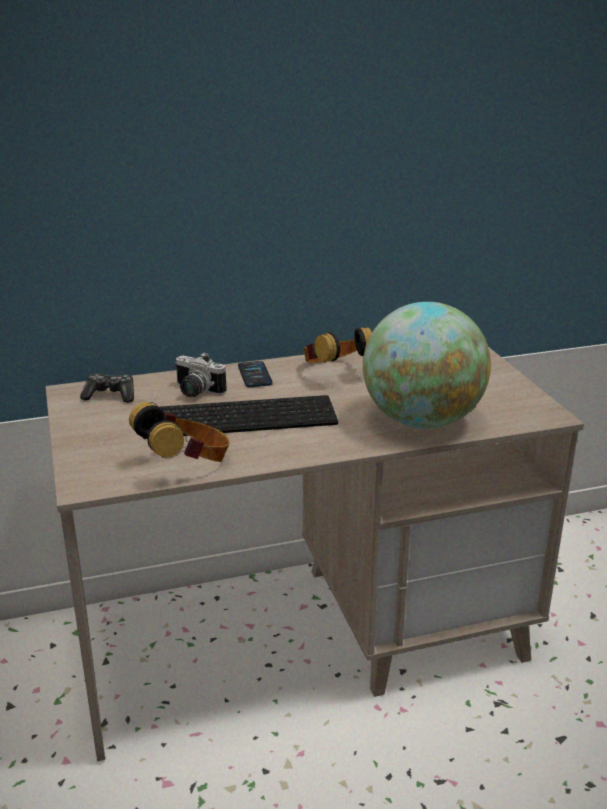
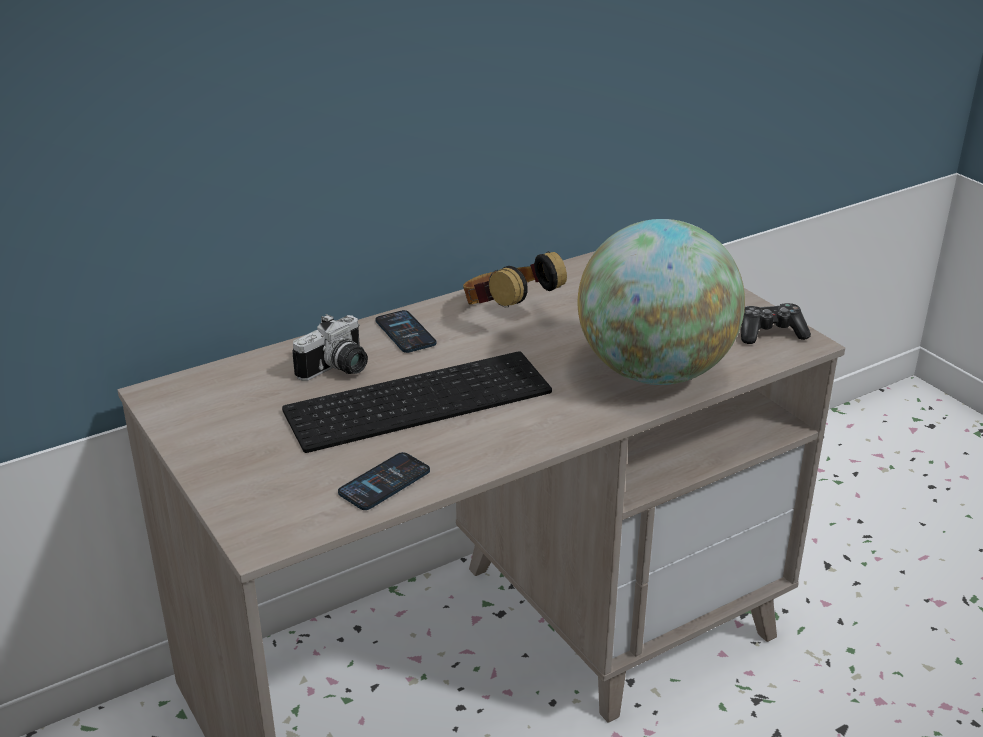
camera: 15 degrees left, 5 degrees up
game controller [80,373,134,403] -> game controller moved to [741,303,811,344]
headphones [129,402,230,462] -> phone [338,452,430,510]
camera [175,352,227,397] -> camera turned 60 degrees counterclockwise [292,314,368,381]

